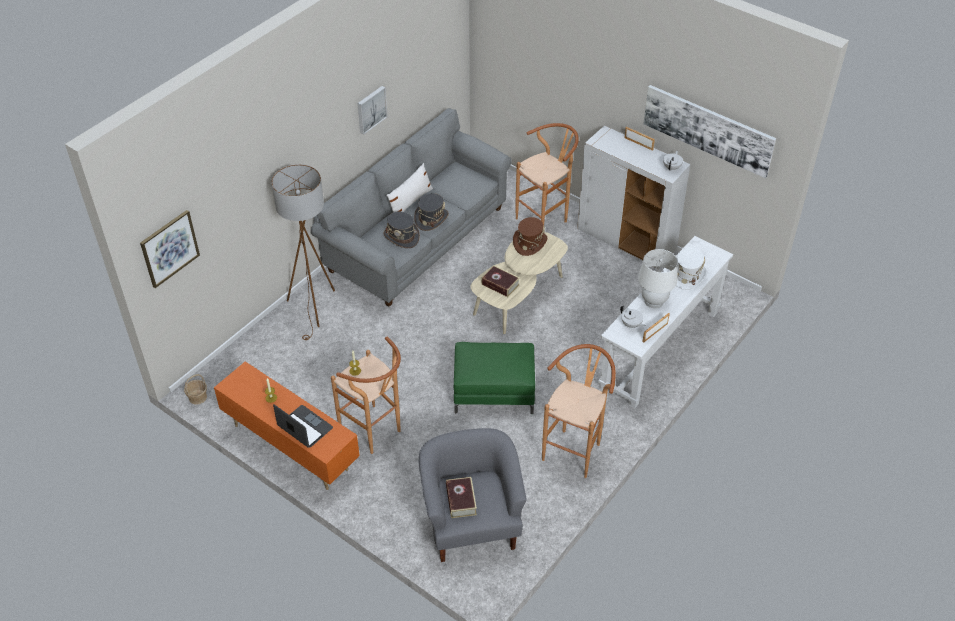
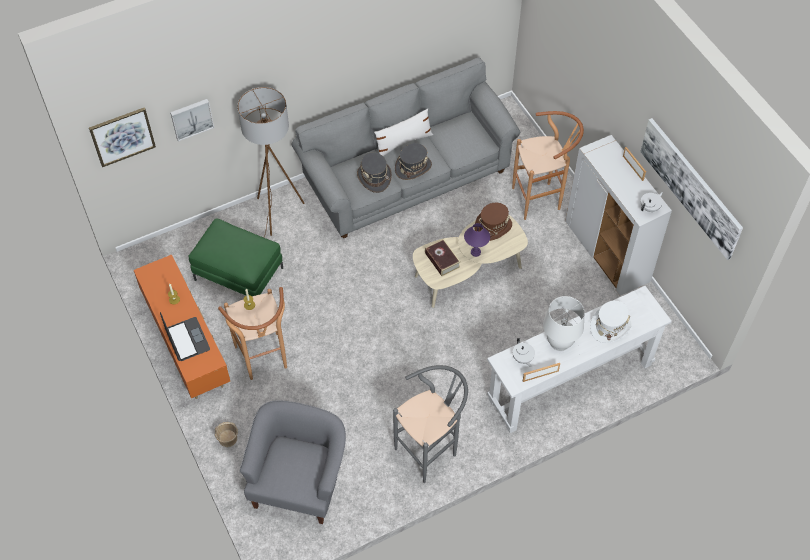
camera: 25 degrees right, 10 degrees up
basket [184,374,207,405] -> basket moved to [215,422,238,447]
picture [358,86,388,135] -> picture moved to [170,99,214,141]
book [446,477,477,518] -> none
green ottoman [454,342,535,414] -> green ottoman moved to [189,218,283,296]
brown stool [542,344,616,478] -> grey stool [393,365,468,483]
none -> purple table lamp [464,223,490,257]

